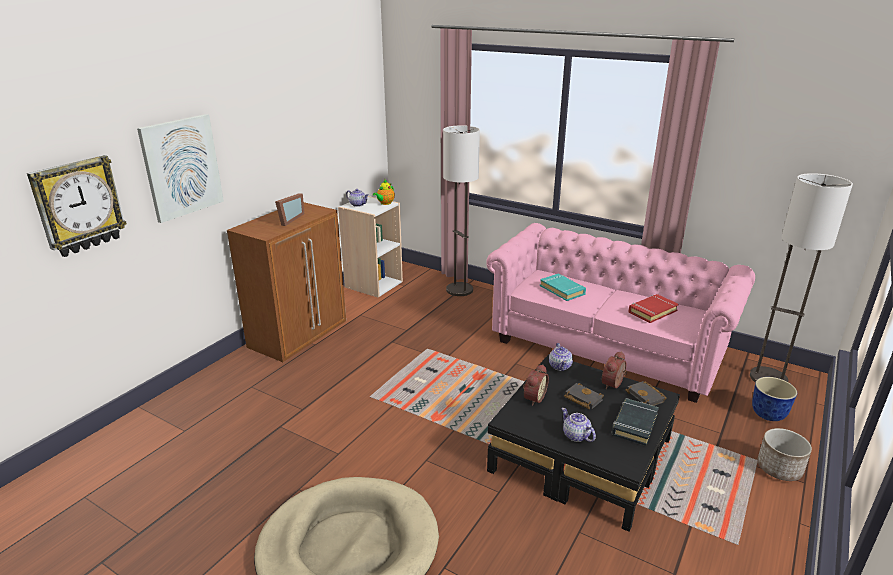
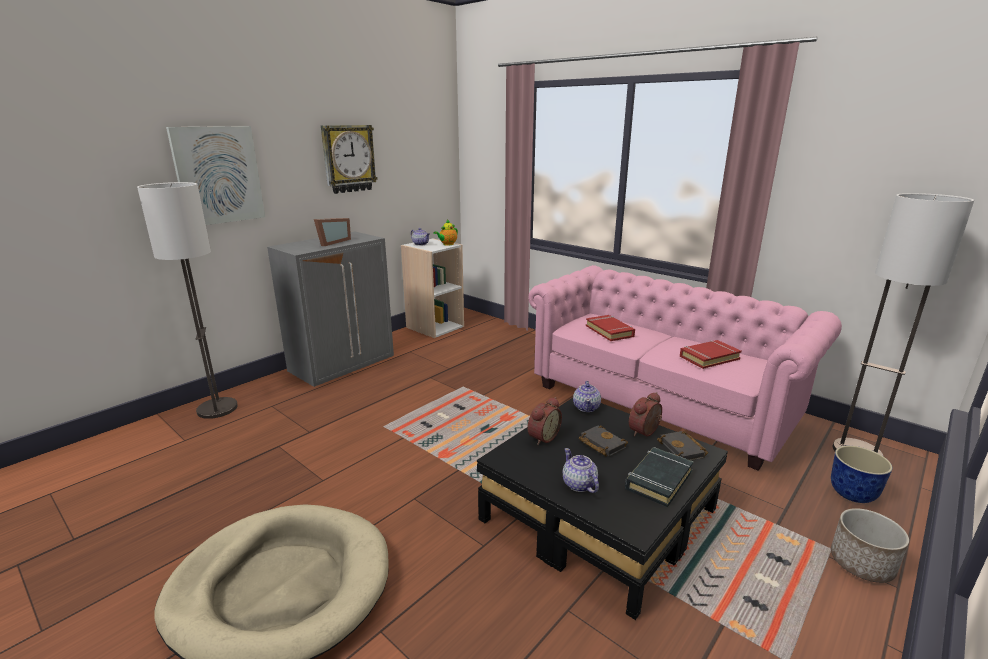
camera: 10 degrees right, 5 degrees down
wall clock [27,155,127,257] -> wall clock moved to [321,125,378,194]
brown cabinet [227,202,346,362] -> grey cabinet [267,232,394,387]
floor lamp [443,125,480,296] -> floor lamp moved to [137,182,238,419]
turquoise book [540,274,586,301] -> red book [586,315,635,341]

